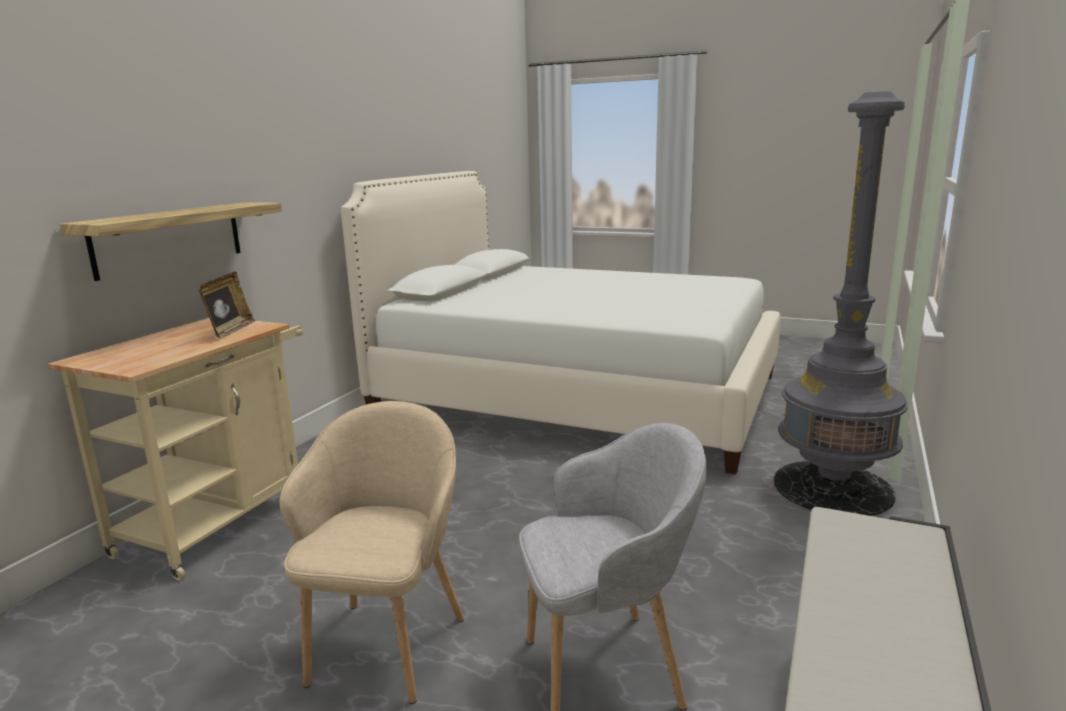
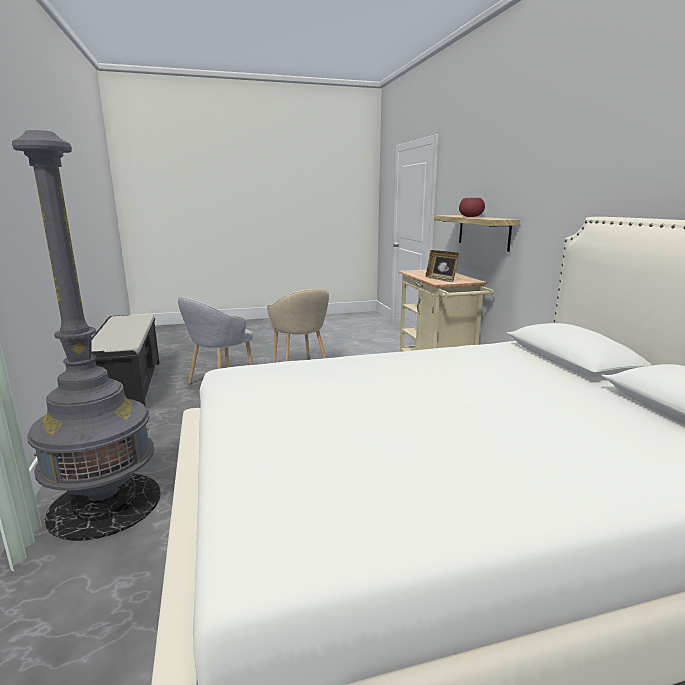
camera: 140 degrees right, 0 degrees up
none -> red bowl [459,198,485,217]

